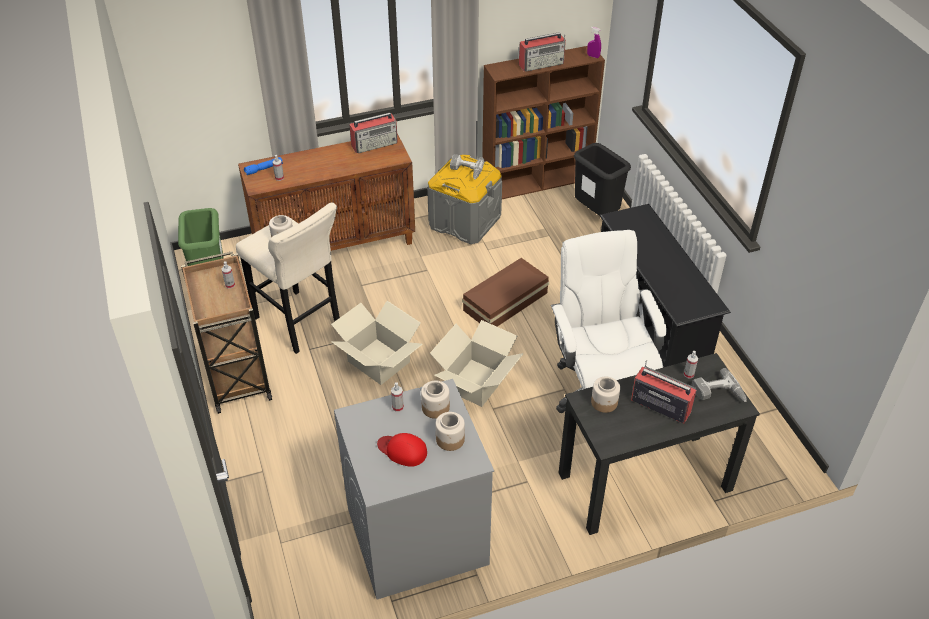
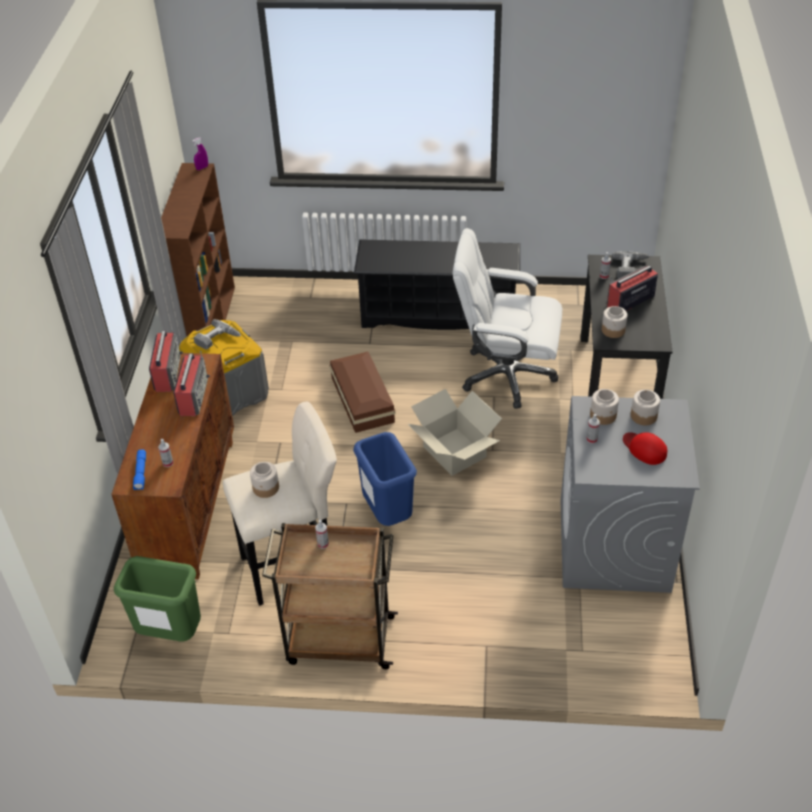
camera: 65 degrees left, 0 degrees up
cardboard box [331,301,423,385] -> blue trash can [353,432,417,526]
red cap [377,433,427,467] -> red cap turned 90 degrees clockwise [623,432,667,465]
radio [519,32,566,71] -> radio moved to [173,350,210,416]
black trash can [574,143,631,215] -> none

